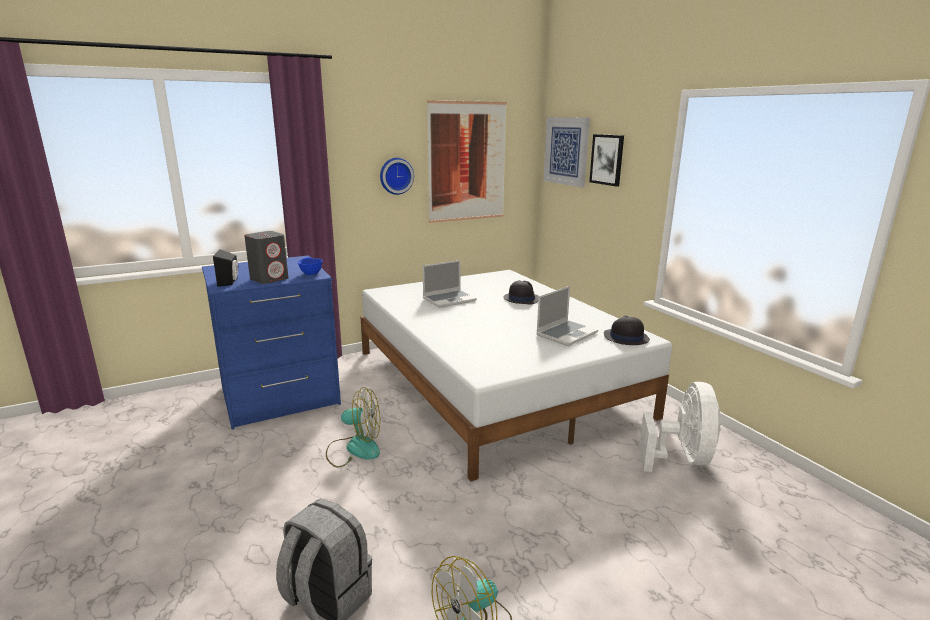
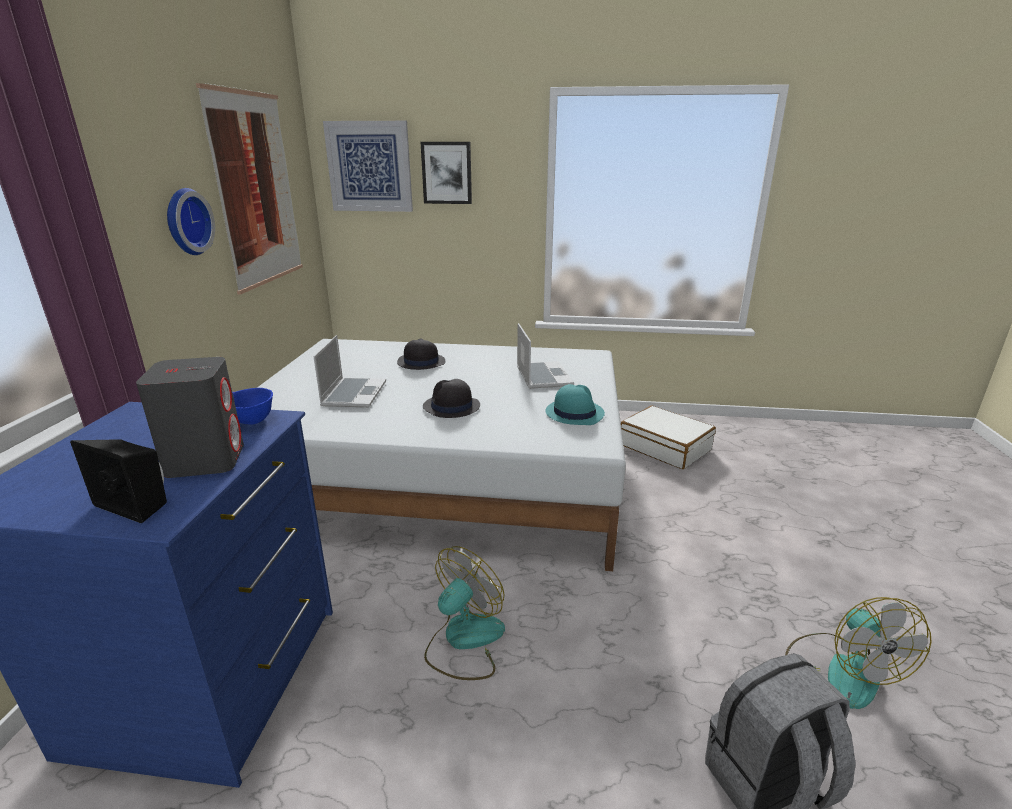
camera: 55 degrees left, 5 degrees up
black hat [604,315,650,345] -> black hat moved to [423,379,480,418]
white fan [639,382,721,472] -> white suitcase [621,406,716,469]
none -> turquoise hat [545,384,605,425]

